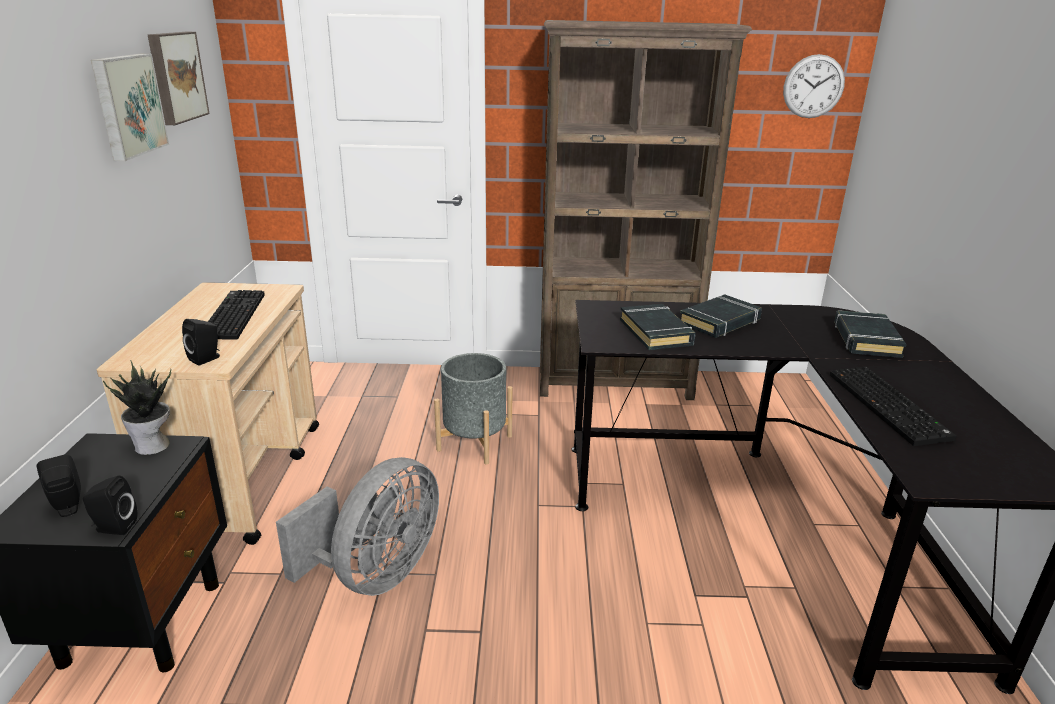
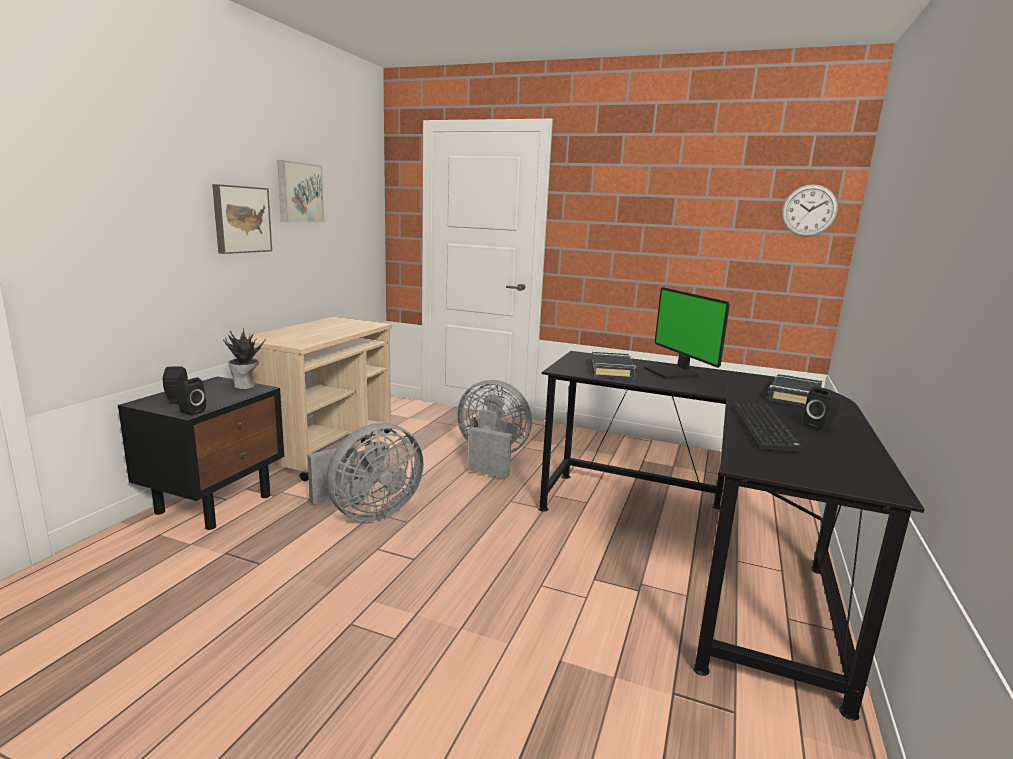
camera: 20 degrees right, 10 degrees down
picture [148,32,210,125] -> picture moved to [212,184,272,254]
black speaker [182,319,220,366] -> black speaker moved to [803,386,840,431]
keyboard [208,290,265,340] -> none
grey planter [434,353,513,464] -> grey fan [457,380,532,478]
brown bookcase [540,20,752,400] -> none
black book [680,294,762,338] -> monitor [644,287,730,379]

